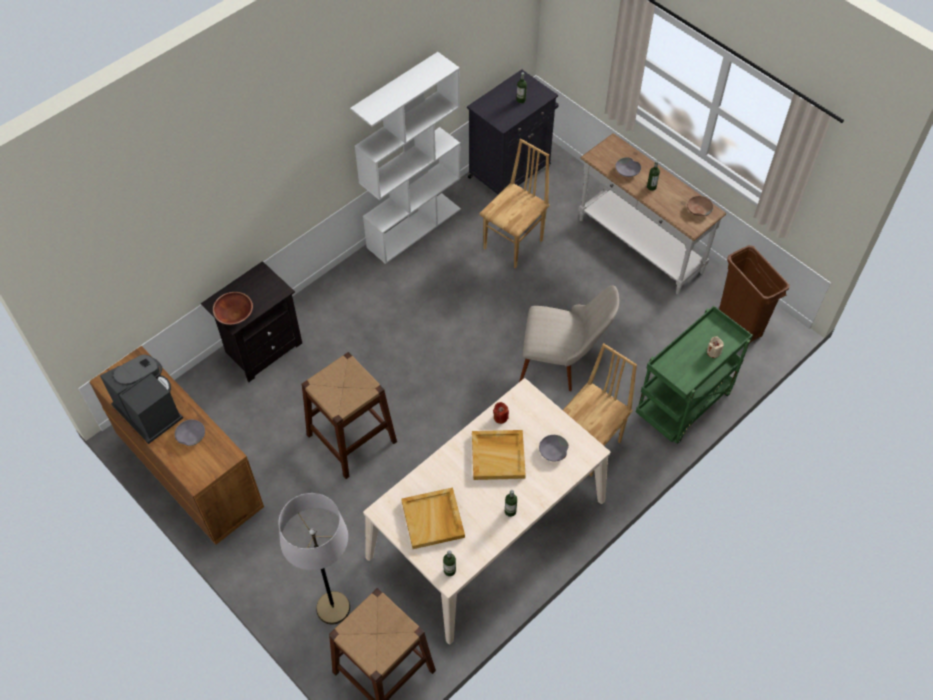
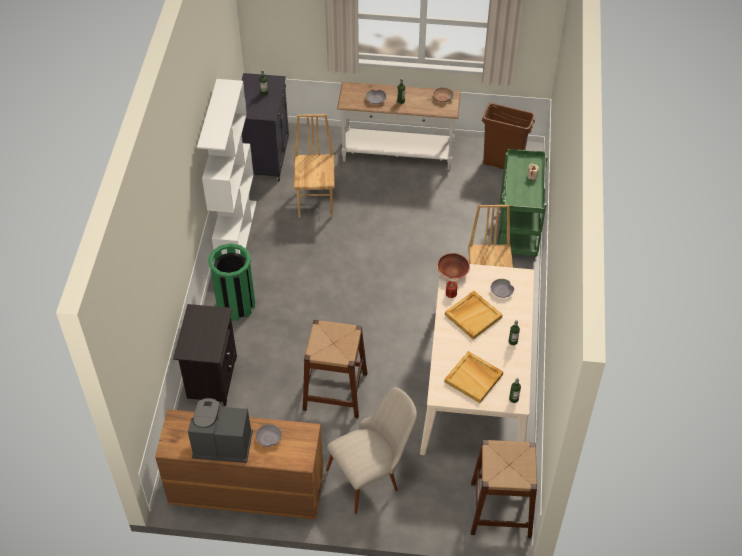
camera: 40 degrees left, 5 degrees down
brown bowl [213,292,253,325] -> brown bowl moved to [437,253,470,279]
grey floor lamp [278,493,350,624] -> none
beige chair [519,285,619,391] -> beige chair moved to [326,387,417,514]
none -> green trash can [208,243,255,321]

